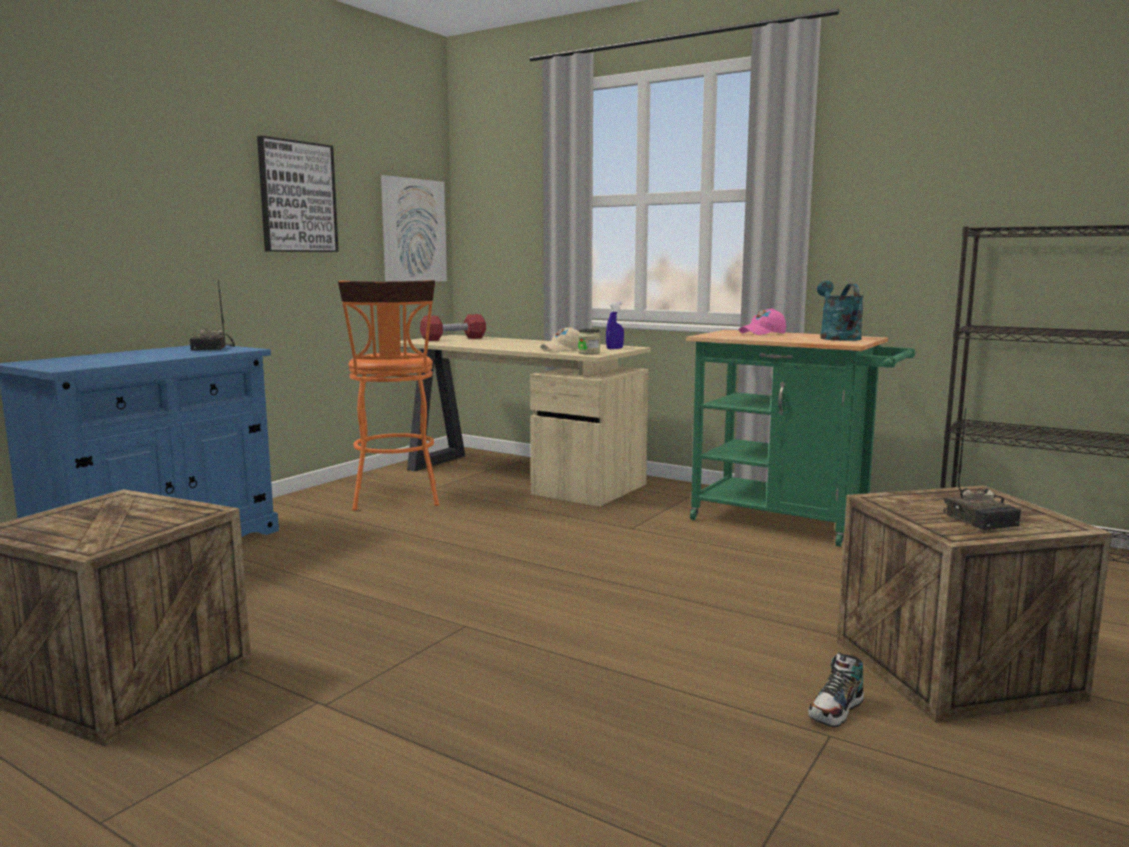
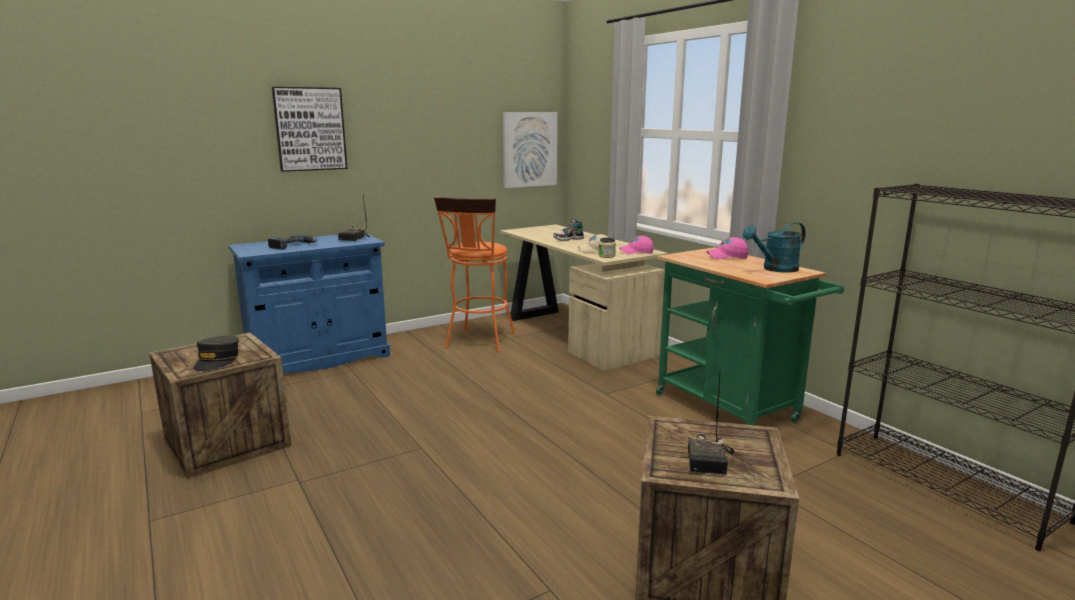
camera: 25 degrees right, 5 degrees up
picture [257,136,339,252] -> picture moved to [272,87,347,172]
red dumbbell [420,314,486,341] -> none
blue spray bottle [606,302,624,349] -> pink cap [619,235,654,255]
shoe [808,652,864,727] -> shoe moved to [553,219,584,241]
turquoise watering can [817,281,864,341] -> turquoise watering can turned 135 degrees counterclockwise [743,222,806,273]
none -> grey cap [193,335,239,371]
none -> power drill [268,234,317,250]

